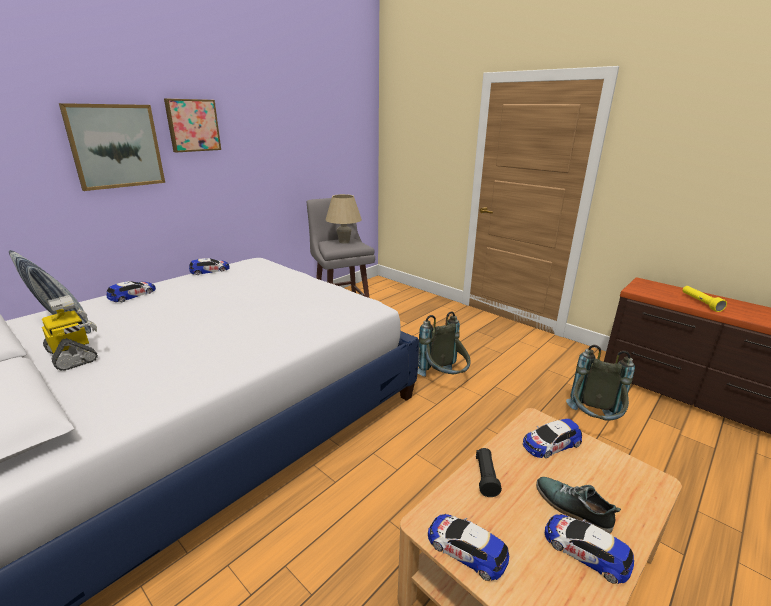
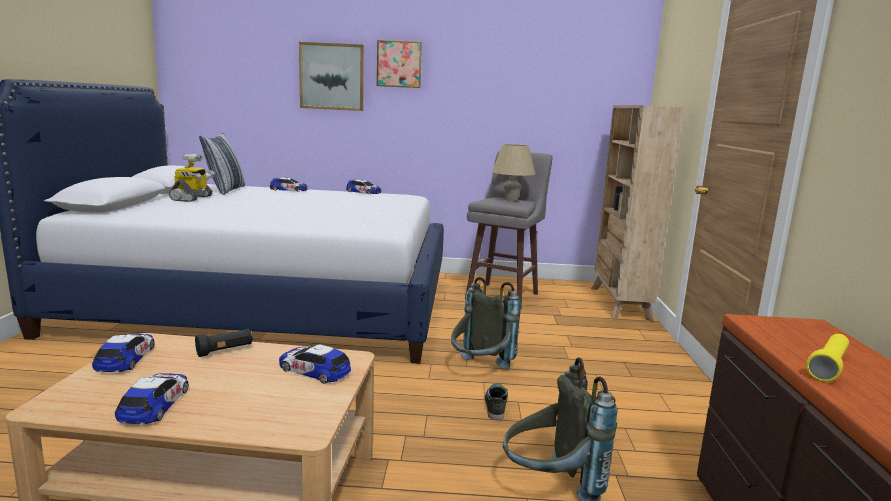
camera: 50 degrees right, 10 degrees down
shoe [536,477,621,534] -> shoe moved to [485,383,508,420]
none -> beige bookcase [592,105,684,322]

